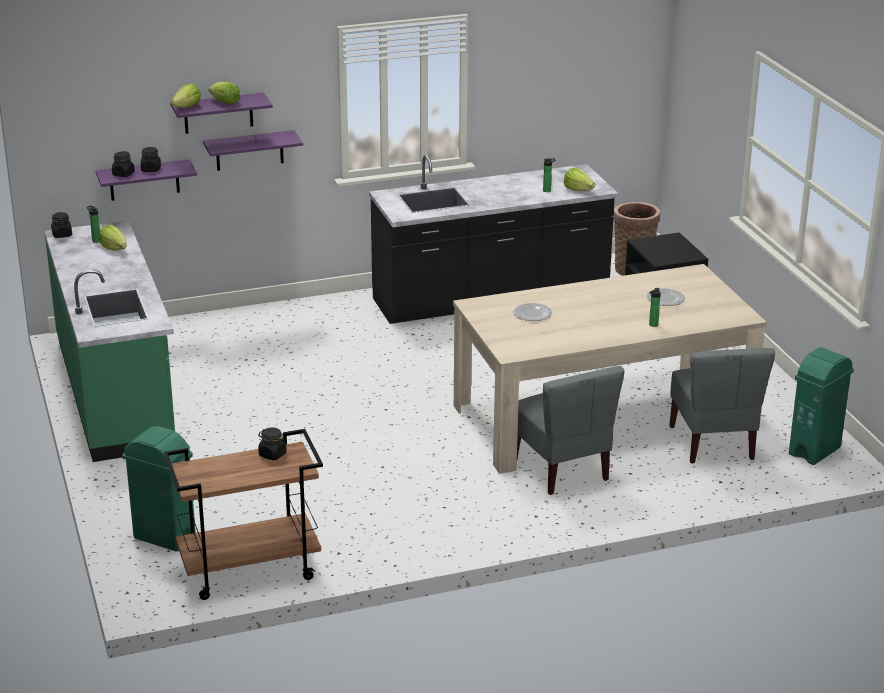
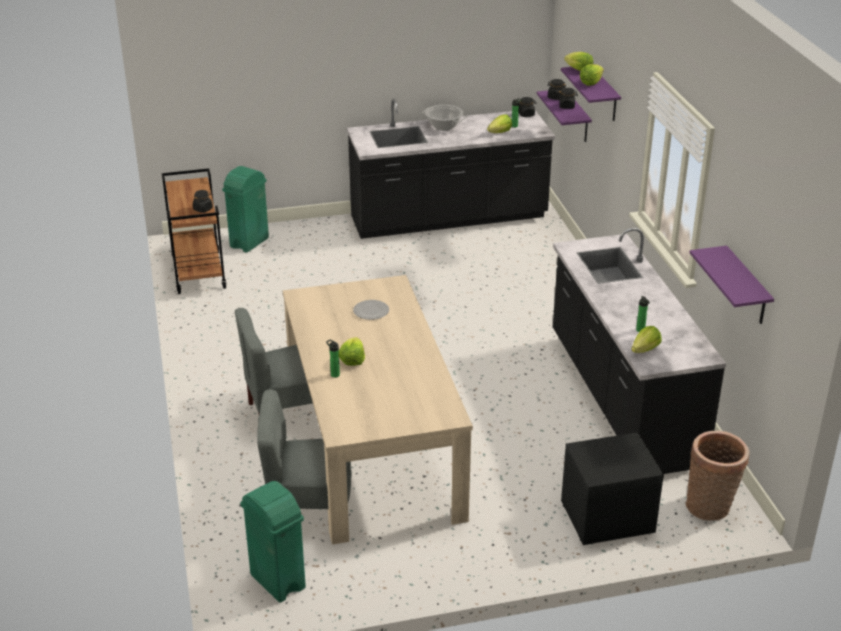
camera: 95 degrees right, 5 degrees up
green counter [44,220,175,462] -> black counter [347,99,555,239]
purple shelf [203,130,303,171] -> purple shelf moved to [689,246,774,324]
plate [647,289,685,306] -> none
none -> lettuce [339,337,365,366]
none -> cooking pot [422,105,466,131]

